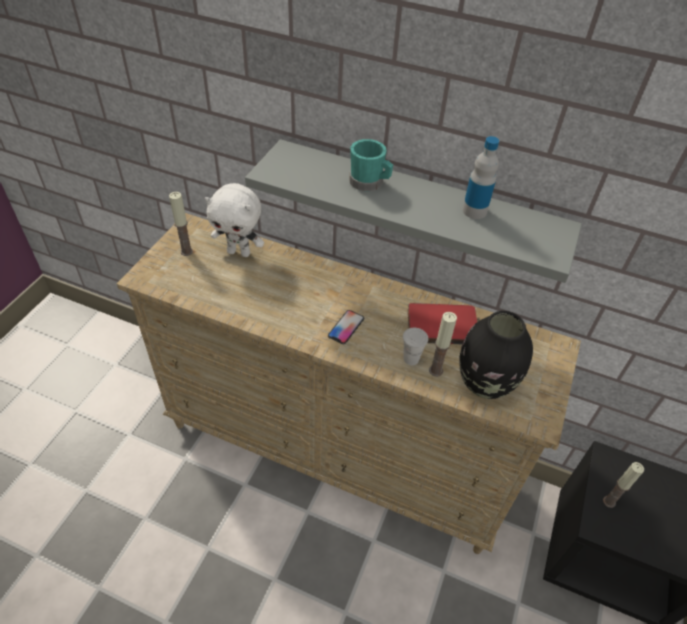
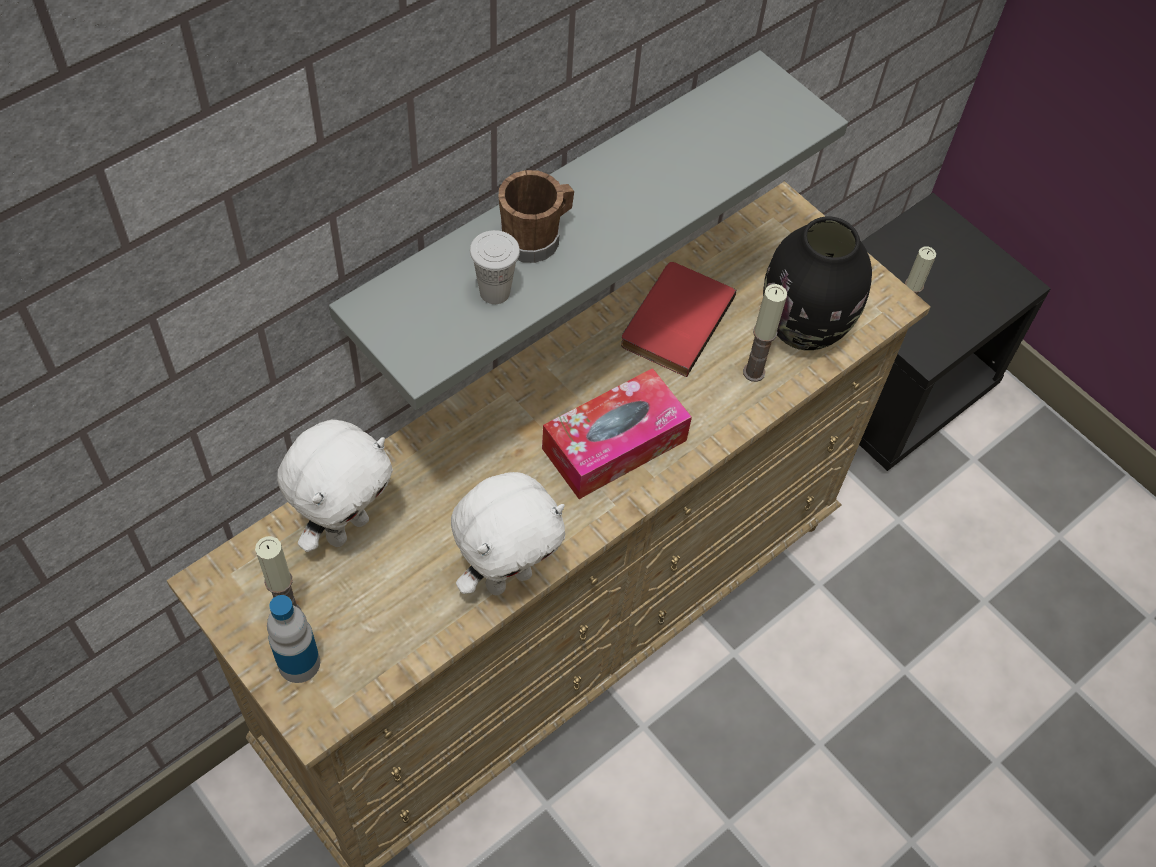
camera: 65 degrees left, 10 degrees up
phone [328,310,364,344] -> tissue box [542,368,692,499]
turquoise mug [349,139,393,191] -> brown mug [498,170,574,263]
white cup [403,328,428,365] -> white cup moved to [470,230,520,304]
bottle [462,136,499,219] -> bottle moved to [267,595,320,683]
none -> white plush toy [451,472,565,596]

